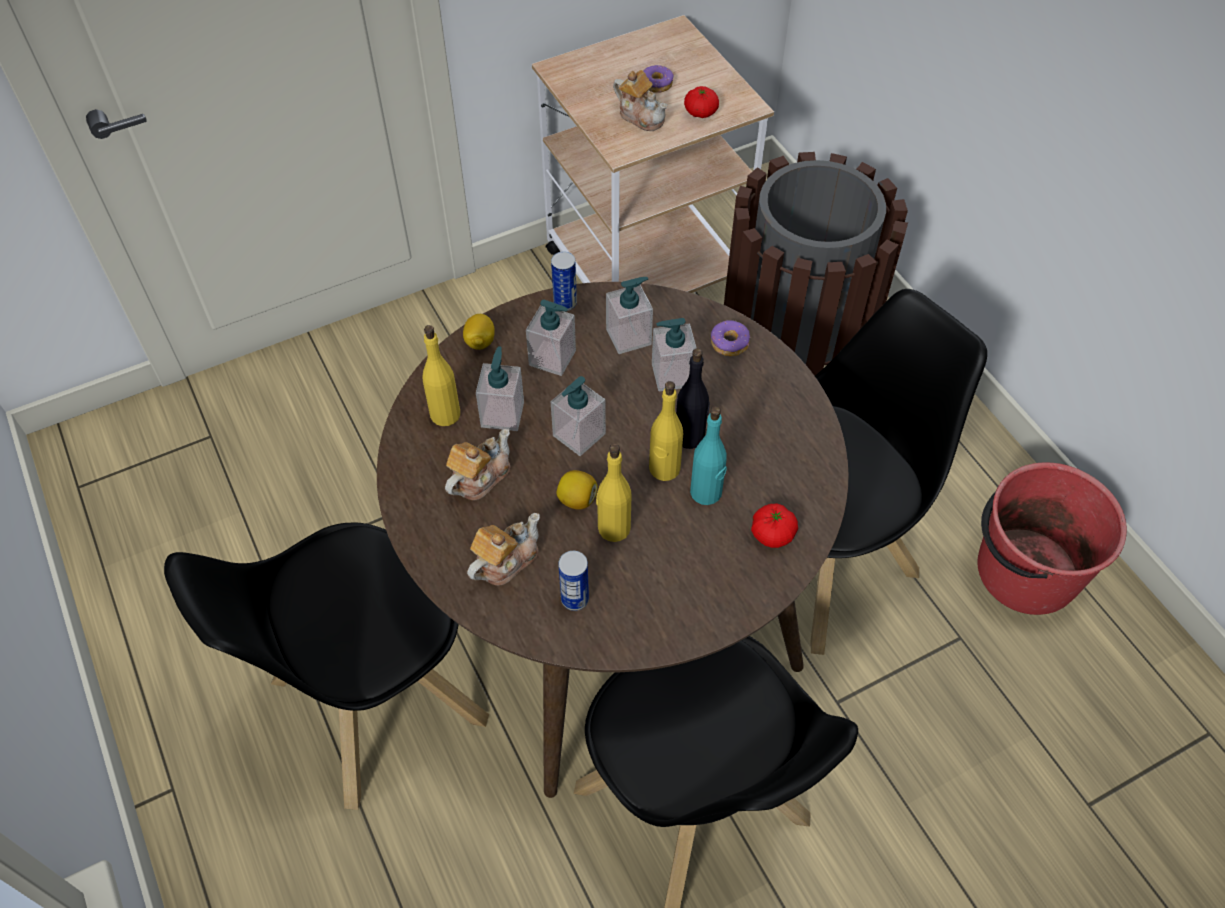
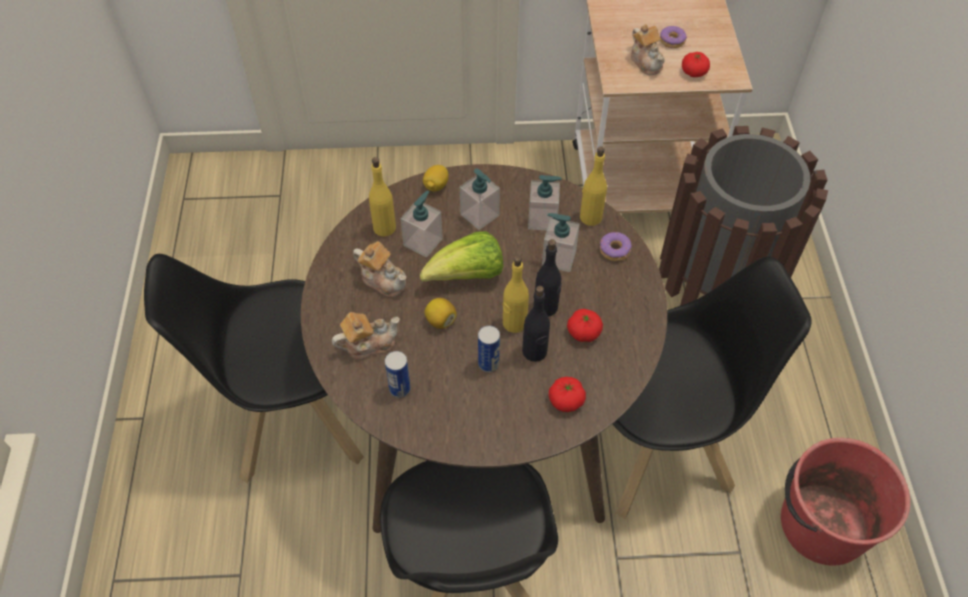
camera: 25 degrees right, 0 degrees up
teapot [445,429,510,501] -> teapot turned 60 degrees clockwise [353,242,407,297]
can [551,251,577,311] -> can moved to [478,325,500,372]
soap dispenser [551,376,606,456] -> lettuce [420,231,503,282]
yellow bottle [596,444,632,542] -> yellow bottle moved to [580,146,607,226]
turquoise bottle [690,406,727,505] -> black bottle [522,286,550,362]
none -> tomato [567,309,603,342]

